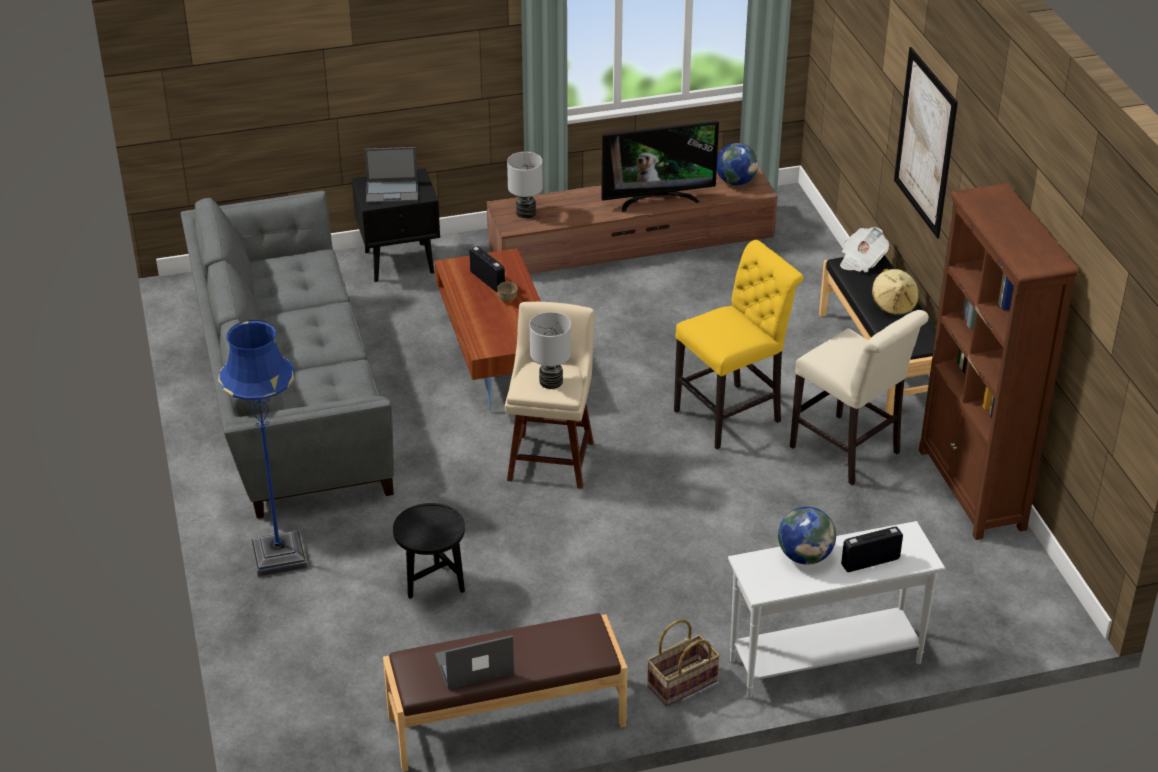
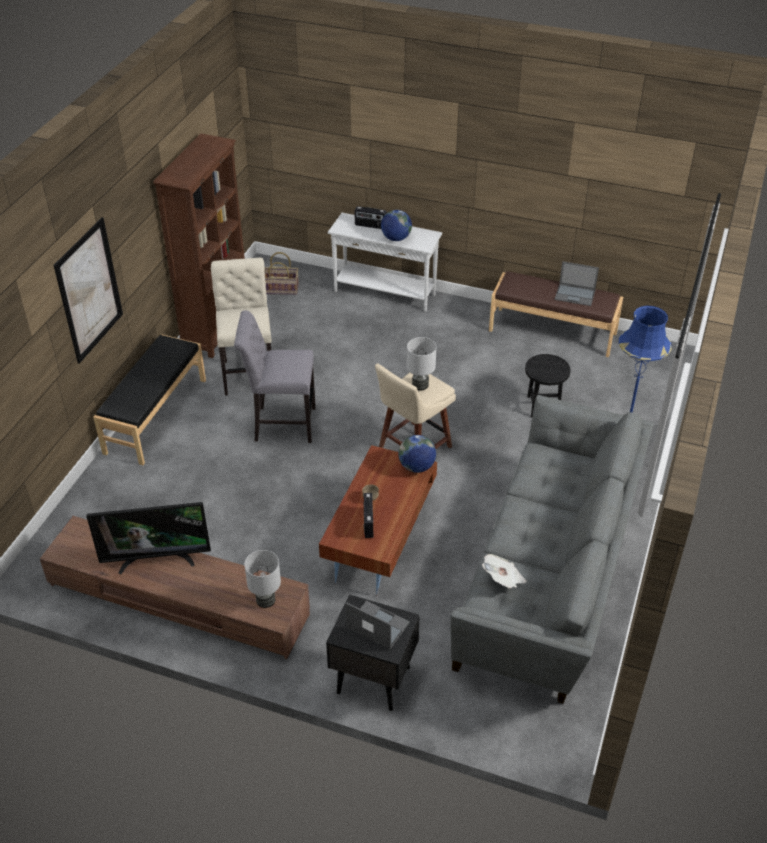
camera: 145 degrees left, 5 degrees up
television [601,121,719,212] -> television turned 150 degrees clockwise [87,502,211,574]
basket [647,619,720,706] -> basket moved to [264,252,299,295]
yellow stool [674,240,803,449] -> grey stool [234,310,316,443]
globe [717,143,758,186] -> globe moved to [398,435,436,473]
newspaper [840,227,889,272] -> newspaper moved to [482,554,526,588]
beige hat [872,269,919,316] -> none

